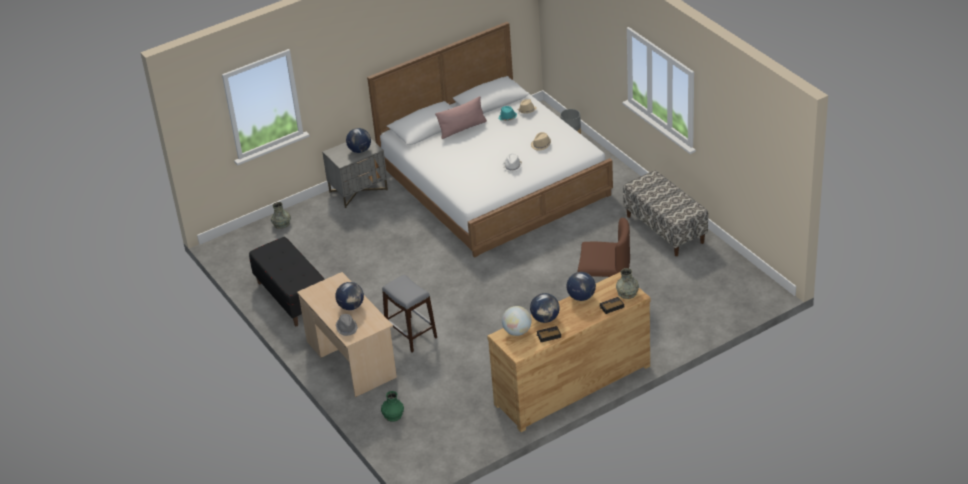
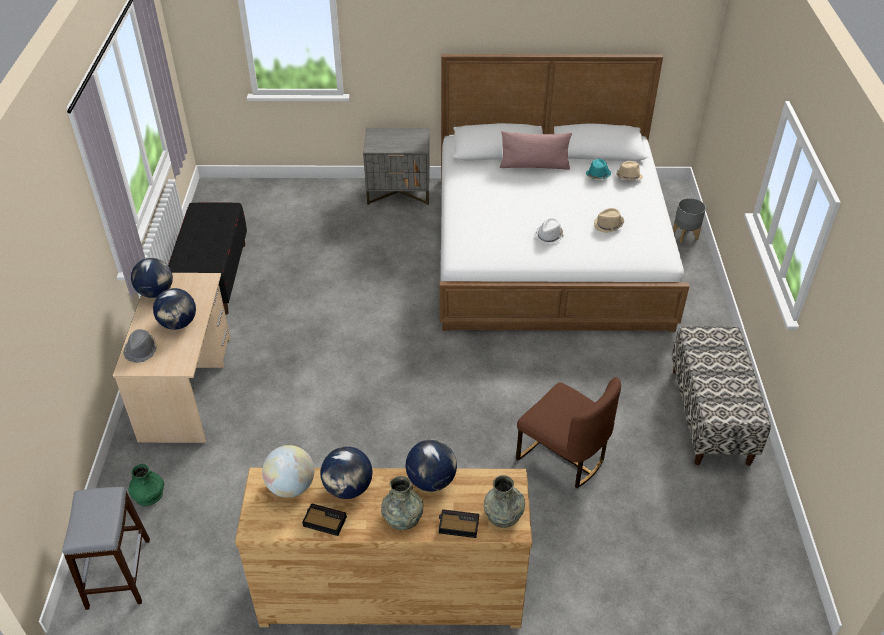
camera: 30 degrees right, 5 degrees up
grey vase [271,202,291,229] -> grey vase moved to [381,476,423,530]
globe [346,128,371,153] -> globe moved to [131,258,173,298]
grey stool [382,275,437,353] -> grey stool moved to [62,487,150,610]

